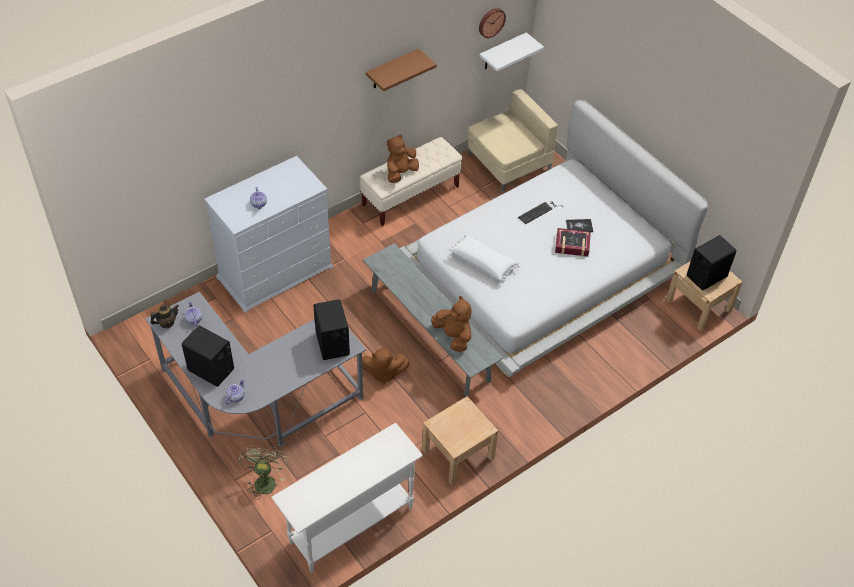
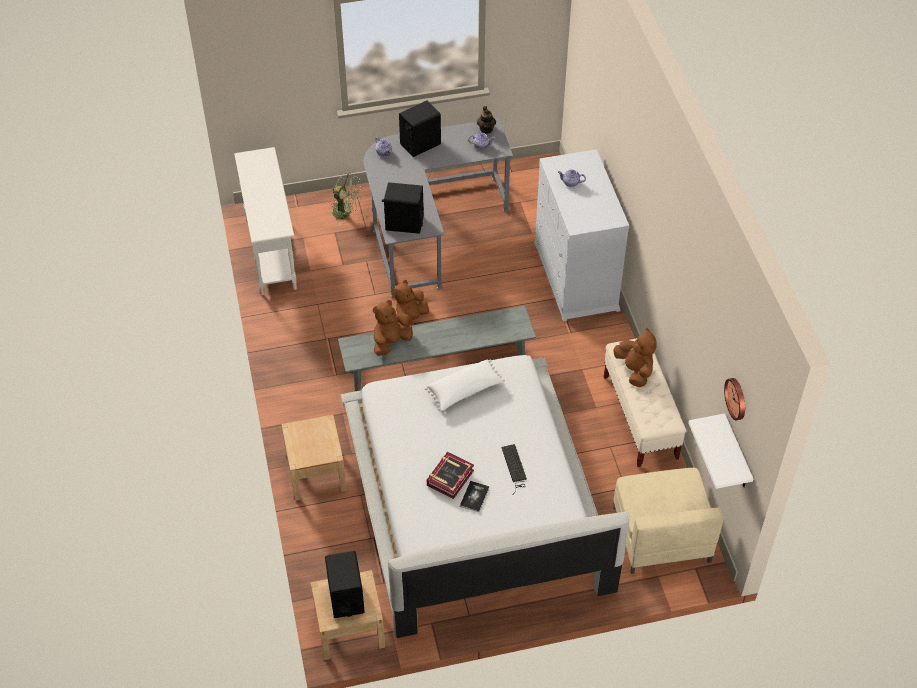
camera: 115 degrees right, 0 degrees up
brown shelf [366,49,437,91] -> none
beige nightstand [422,396,498,485] -> beige nightstand moved to [281,415,347,501]
brown plush toy [431,296,472,352] -> brown plush toy turned 150 degrees clockwise [373,300,413,356]

